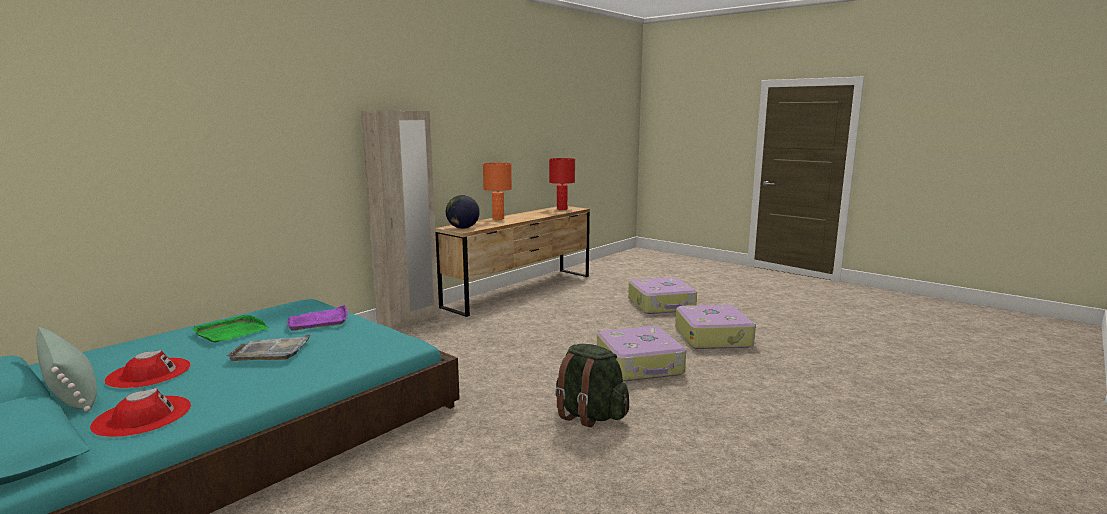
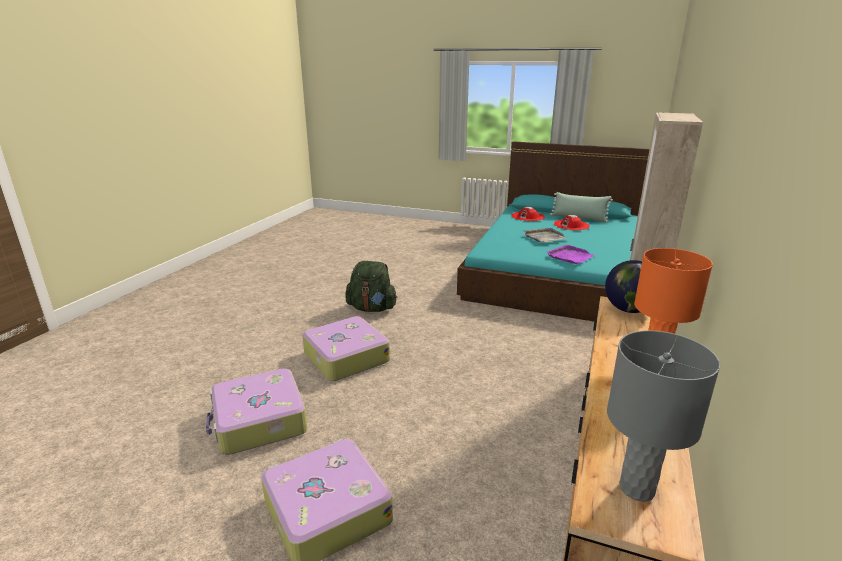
camera: 160 degrees right, 10 degrees up
green tray [193,315,270,343] -> none
red table lamp [549,158,575,210] -> grey table lamp [607,330,720,502]

